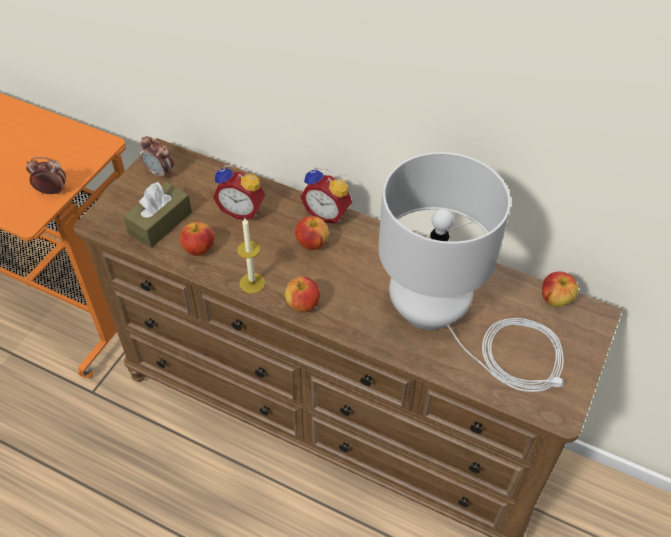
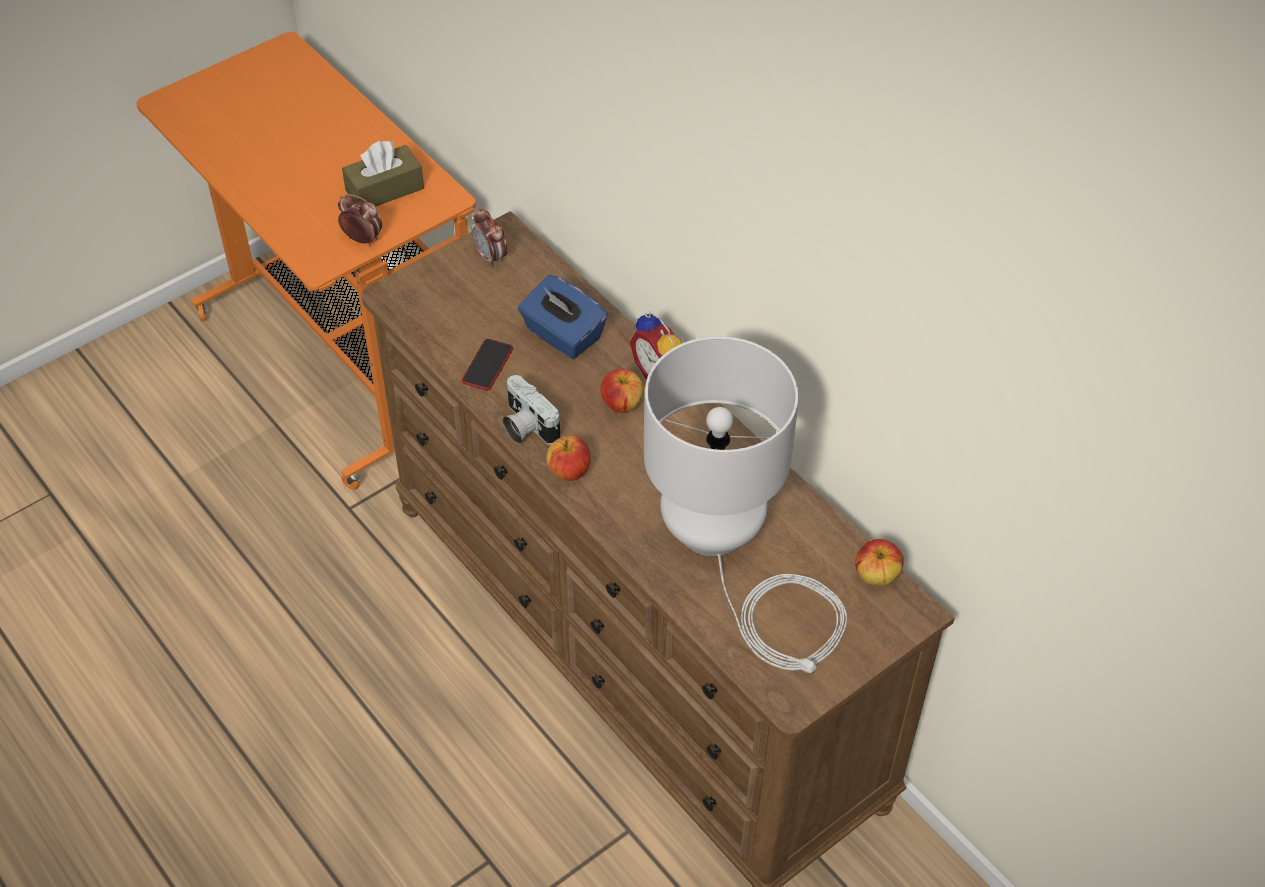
camera: 25 degrees right, 0 degrees up
brown tissue box [123,182,192,248] -> brown tissue box moved to [342,141,424,206]
apple [179,222,214,256] -> phone [462,339,513,390]
alarm clock [213,166,265,219] -> blue tissue box [518,275,608,359]
candle [237,218,265,294] -> camera [503,375,560,445]

